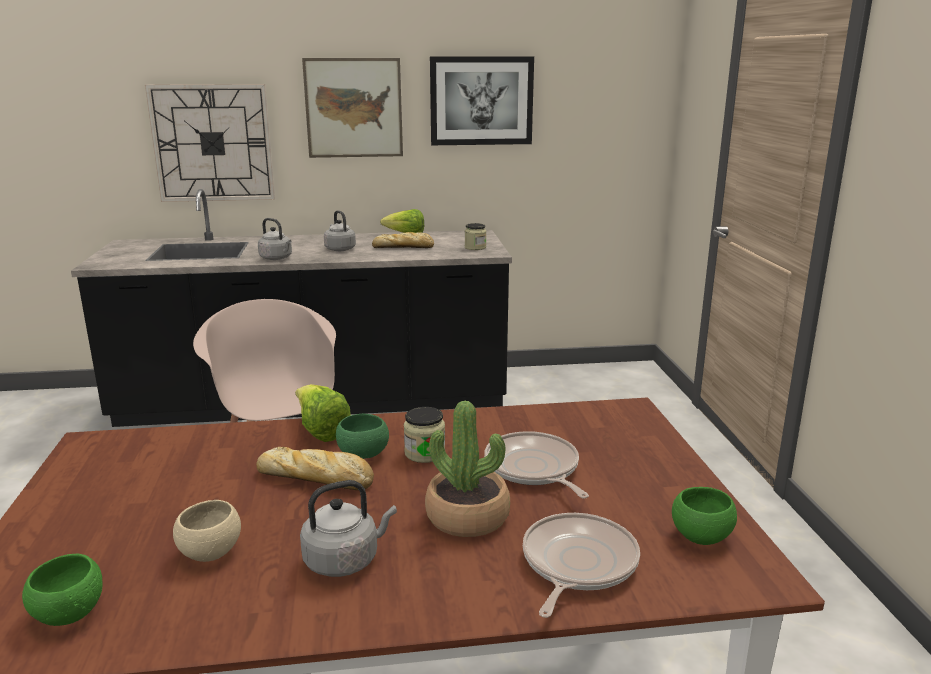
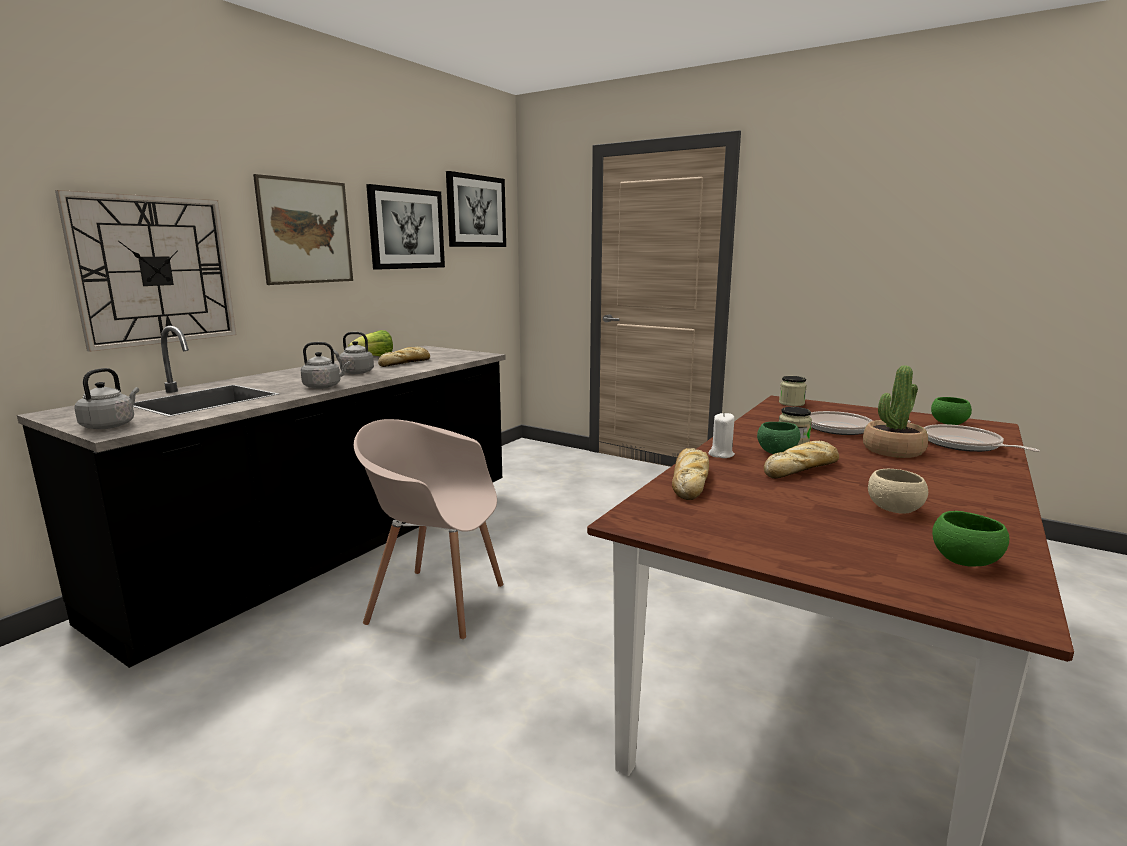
camera: 50 degrees left, 5 degrees down
lettuce [295,384,351,442] -> white candle [708,412,735,458]
grey kettle [300,480,397,577] -> grey kettle moved to [74,368,139,429]
jar [465,223,486,250] -> jar moved to [779,376,807,406]
none -> picture [446,171,506,247]
none -> bread [672,448,709,500]

